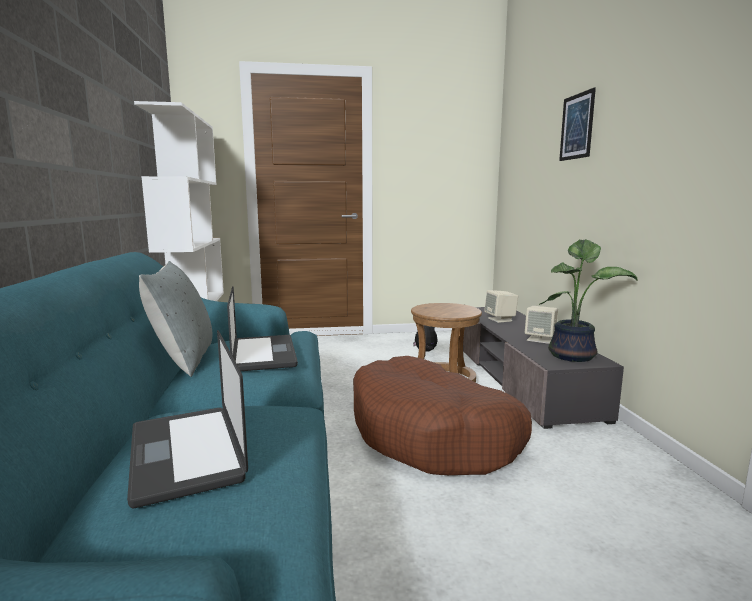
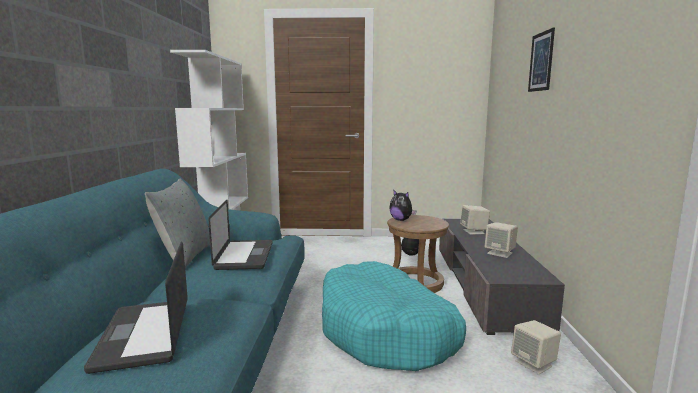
camera: 10 degrees right, 0 degrees up
brown dog bed [353,356,532,475] -> turquoise dog bed [322,261,466,371]
potted plant [539,239,638,362] -> none
none -> plush toy [389,189,416,221]
none -> beige speaker [511,320,561,375]

